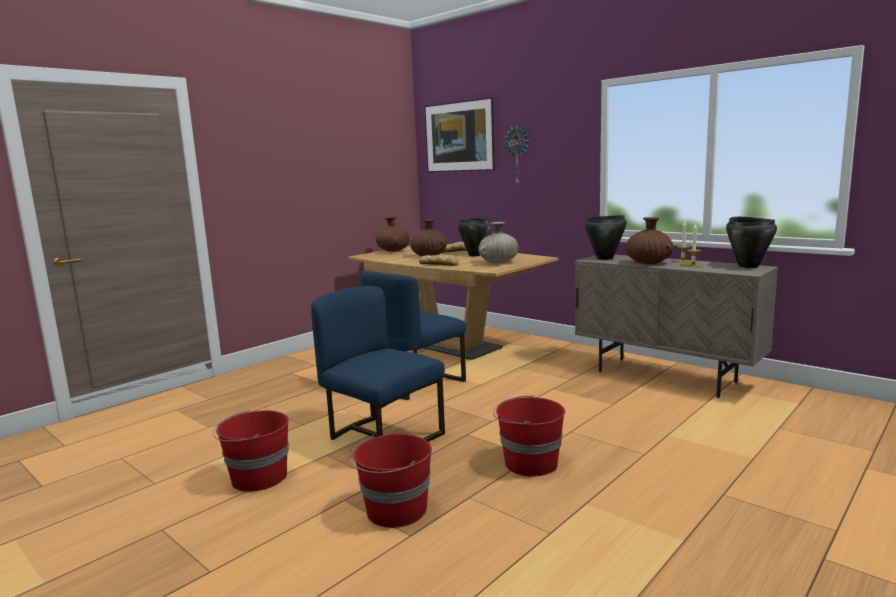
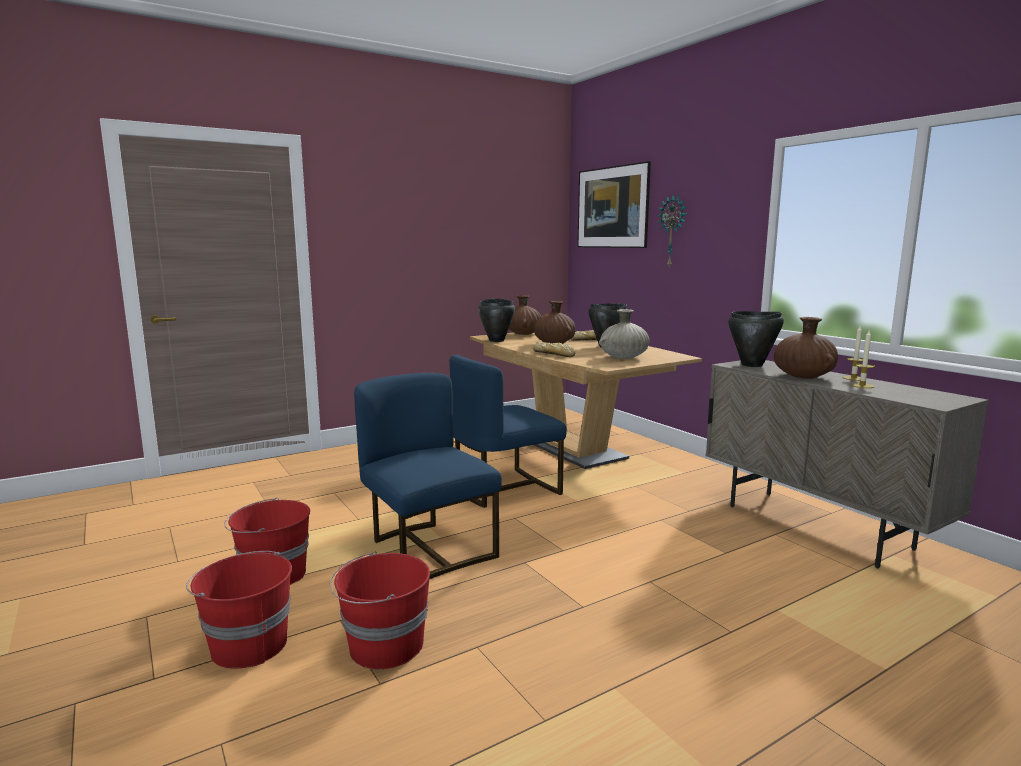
camera: 15 degrees right, 0 degrees up
red bucket [493,395,565,477] -> red bucket moved to [186,551,292,669]
black cooking pot [726,217,777,268] -> black cooking pot moved to [478,298,515,342]

